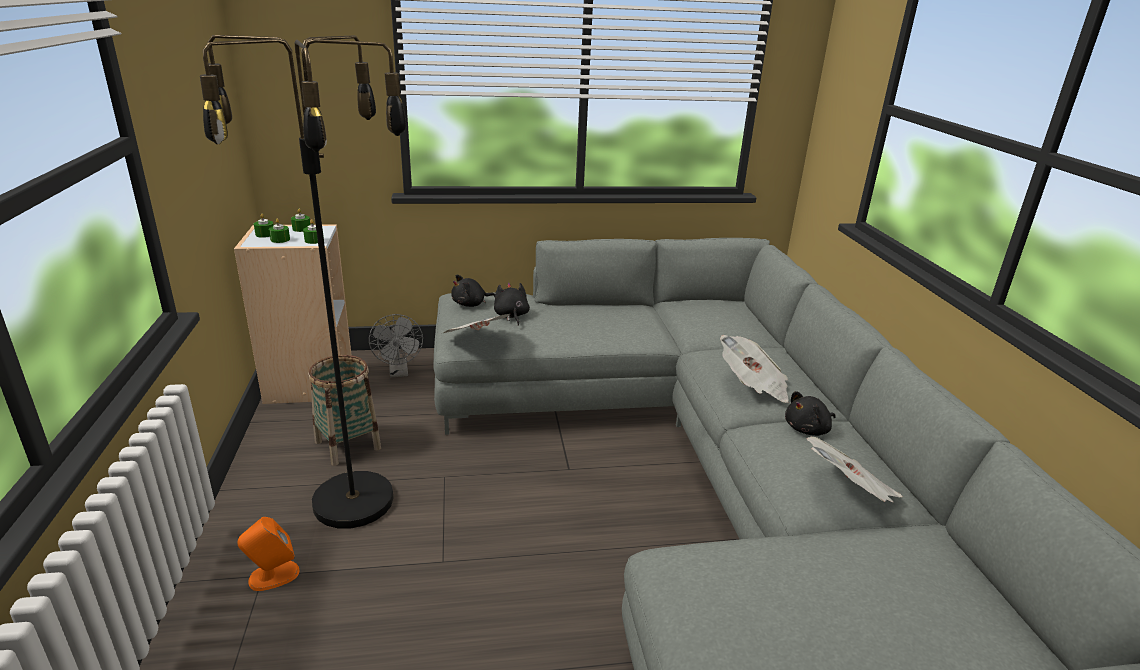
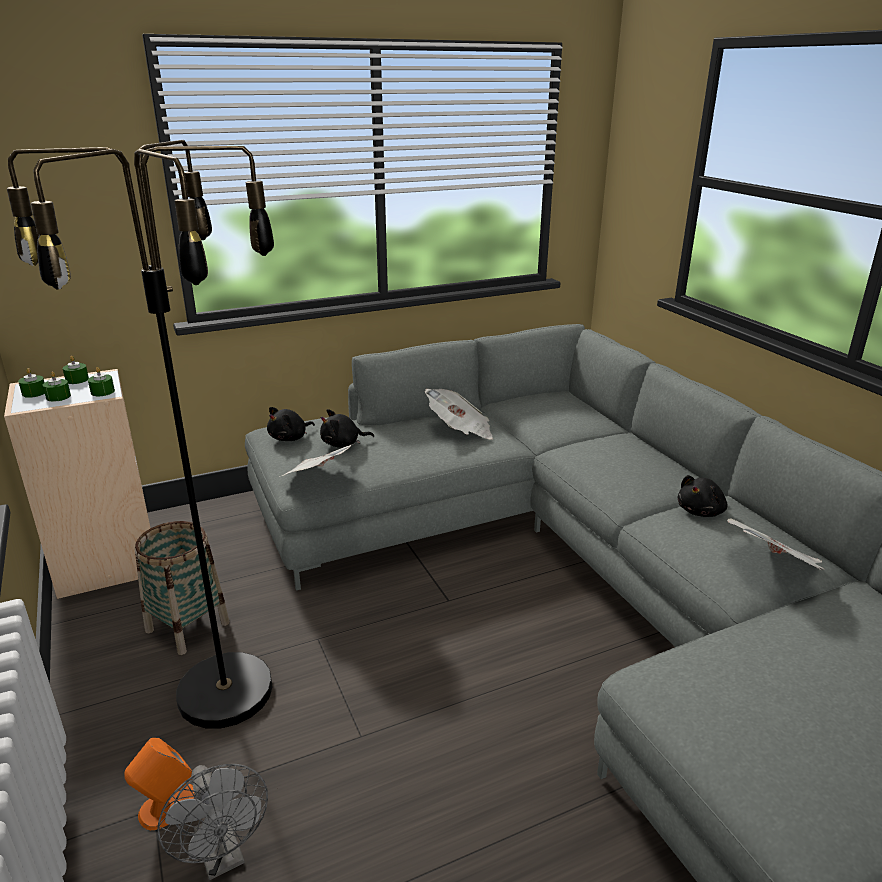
camera: 15 degrees left, 0 degrees up
grey fan [369,314,423,377] -> grey fan moved to [157,764,268,880]
black plush toy [494,283,530,326] -> black plush toy turned 75 degrees counterclockwise [320,409,374,448]
newspaper [720,335,789,403] -> newspaper moved to [425,389,493,440]

